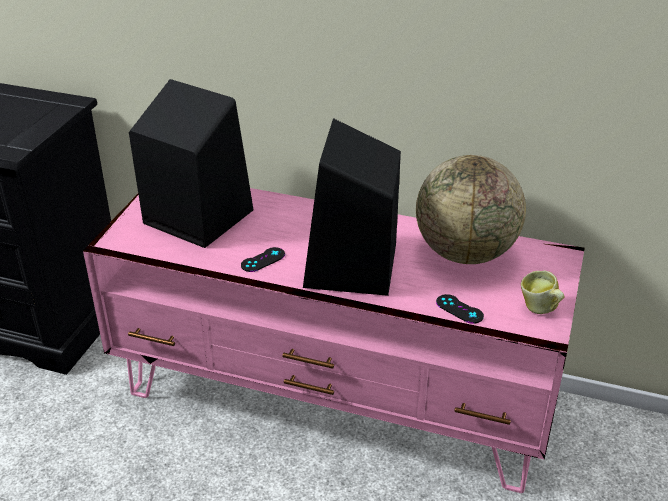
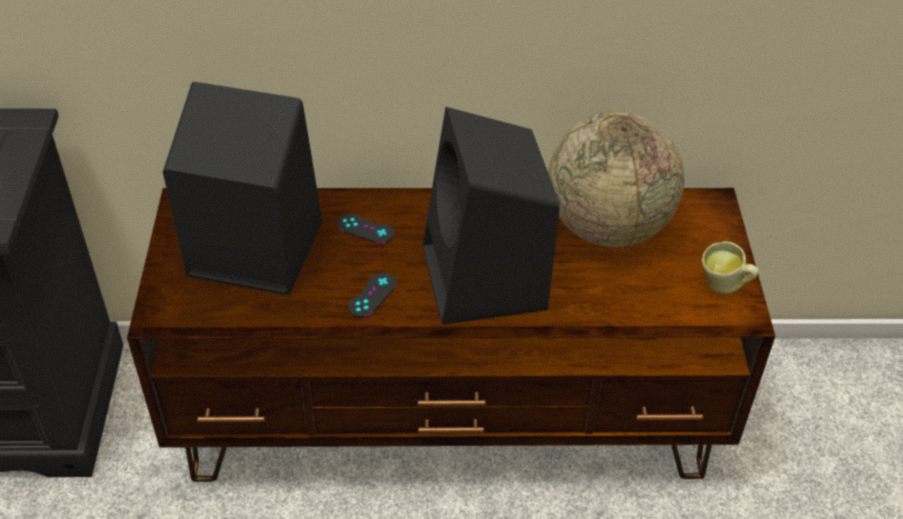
camera: 20 degrees left, 10 degrees up
pink tv stand [83,188,585,493] -> brown tv stand [127,188,775,482]
black game controller [436,294,484,324] -> black game controller moved to [337,214,394,243]

